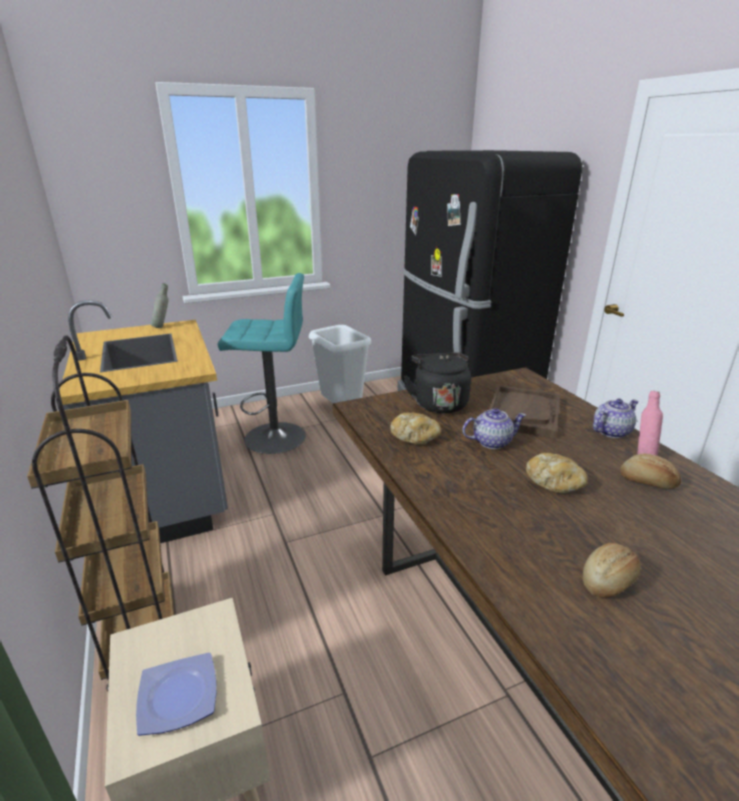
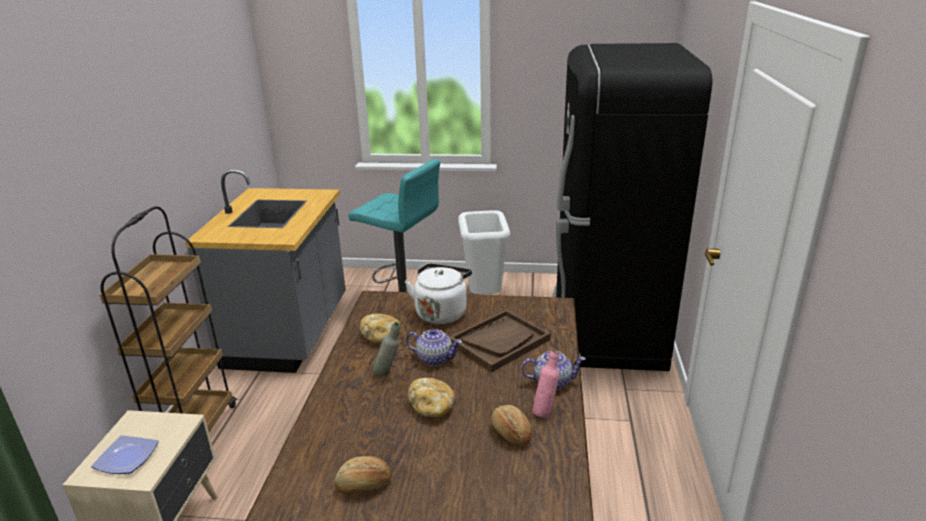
camera: 30 degrees right, 0 degrees up
grey bottle [151,283,169,328] -> grey bottle moved to [373,322,401,377]
black kettle [403,352,471,414] -> white kettle [405,263,472,324]

